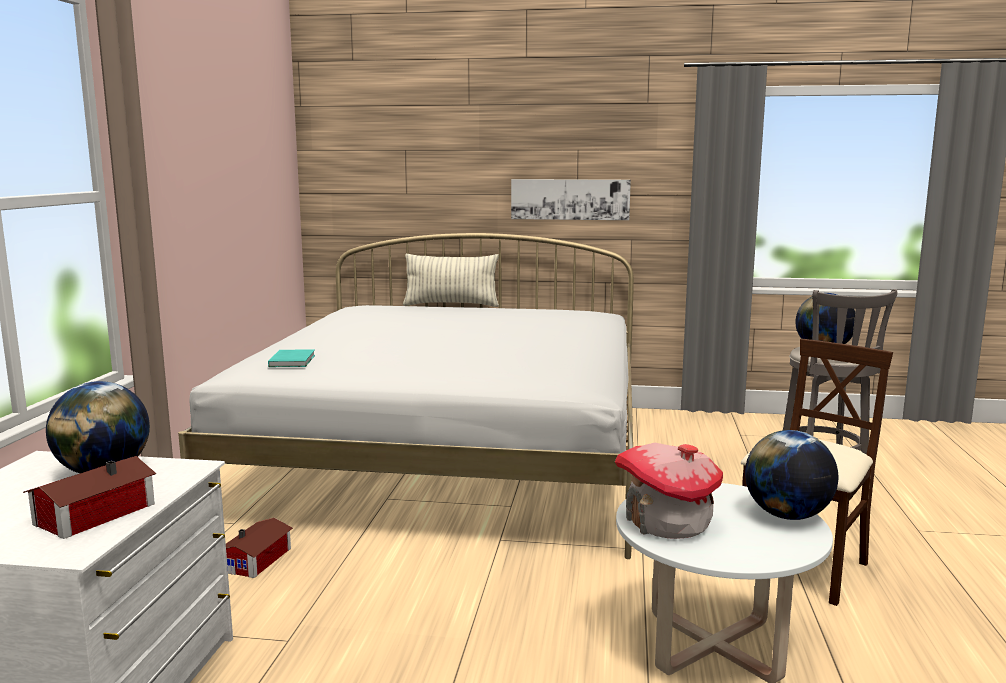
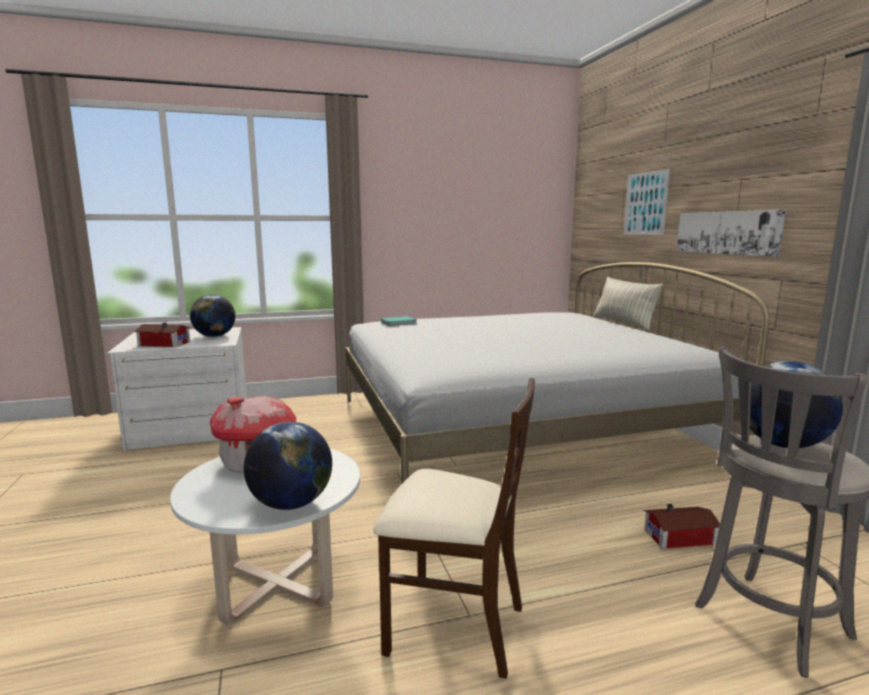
camera: 65 degrees right, 0 degrees up
toy house [226,518,293,578] -> toy house moved to [643,504,720,549]
none -> picture [624,169,670,235]

